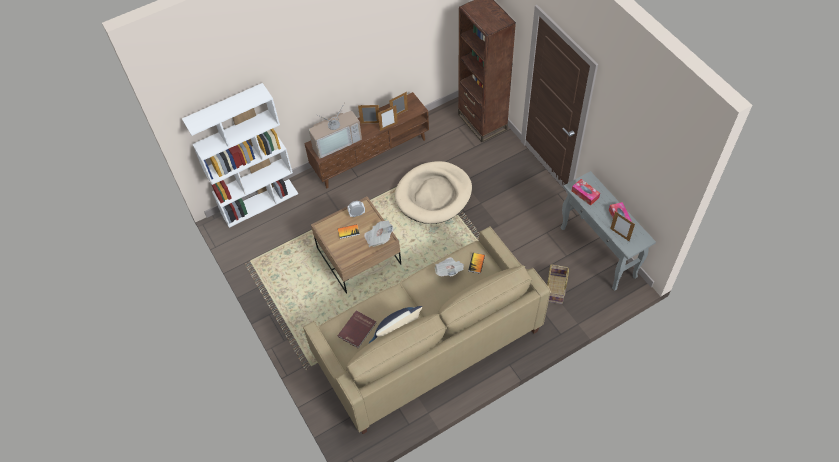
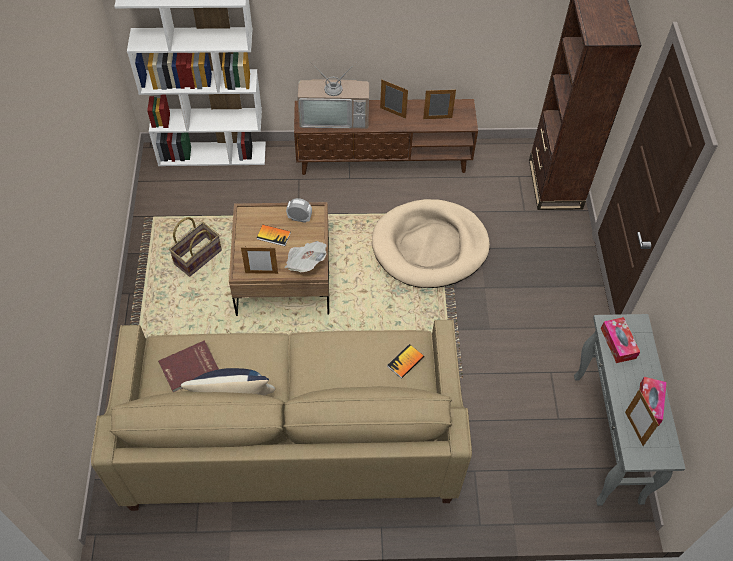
camera: 25 degrees right, 0 degrees up
picture frame [378,105,398,131] -> picture frame moved to [241,246,278,274]
newspaper [435,257,464,277] -> none
basket [547,264,569,304] -> basket moved to [169,217,222,277]

